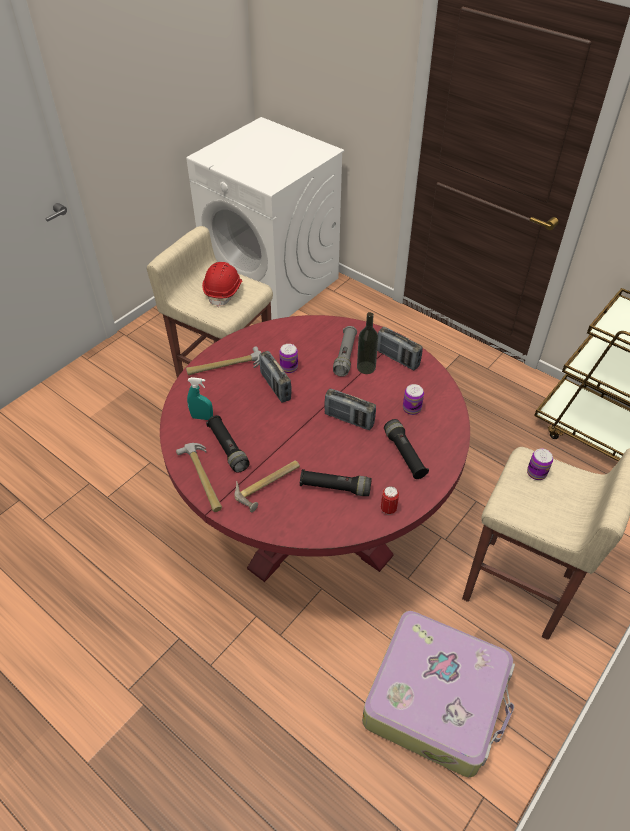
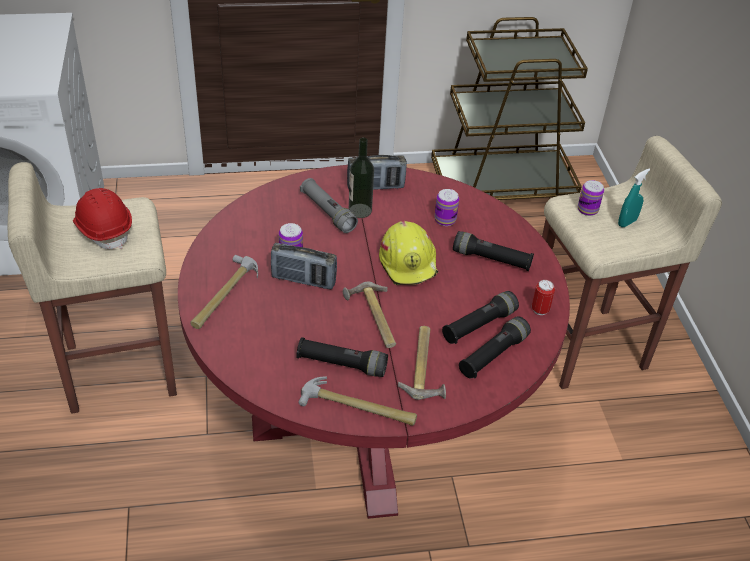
camera: 50 degrees left, 5 degrees down
turquoise spray bottle [187,377,213,420] -> turquoise spray bottle moved to [618,169,650,227]
radio [324,388,376,430] -> yellow hard hat [379,221,438,285]
suitcase [362,611,515,778] -> none
none -> hammer [343,281,396,348]
none -> black flashlight [459,316,531,378]

